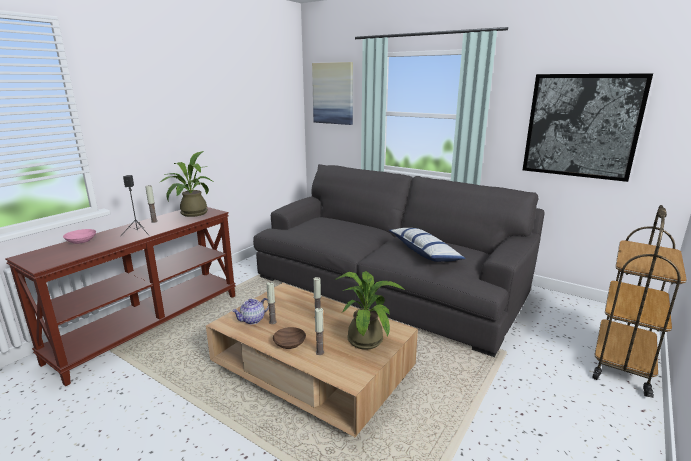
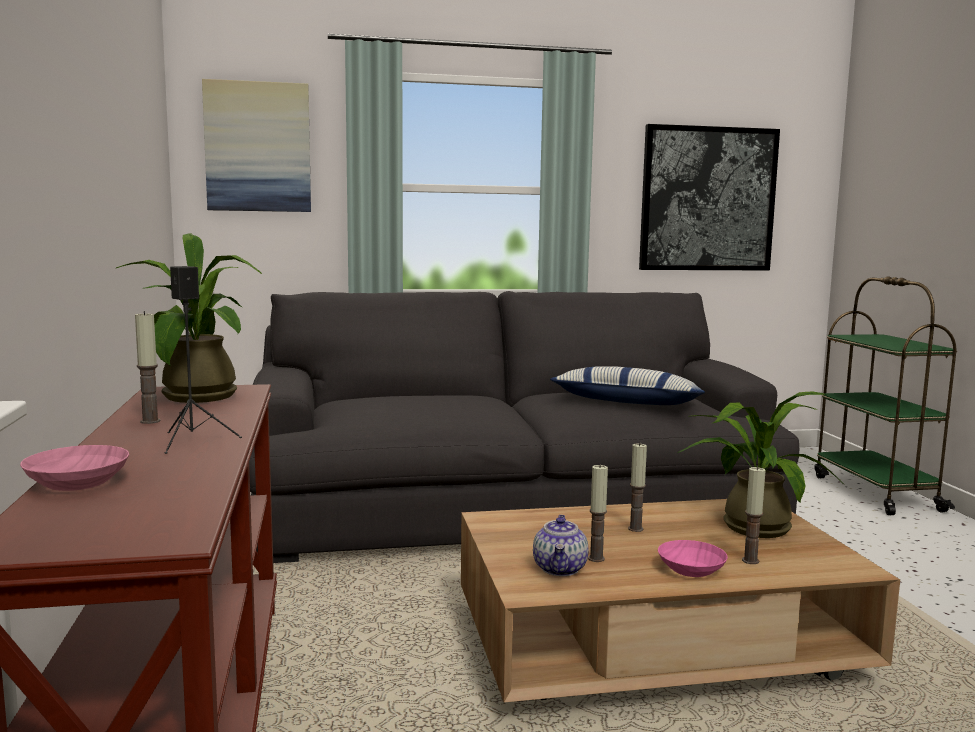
camera: 45 degrees left, 10 degrees down
brown bowl [273,327,306,349] -> pink bowl [658,540,728,577]
brown cart [592,205,687,398] -> green cart [814,276,957,515]

